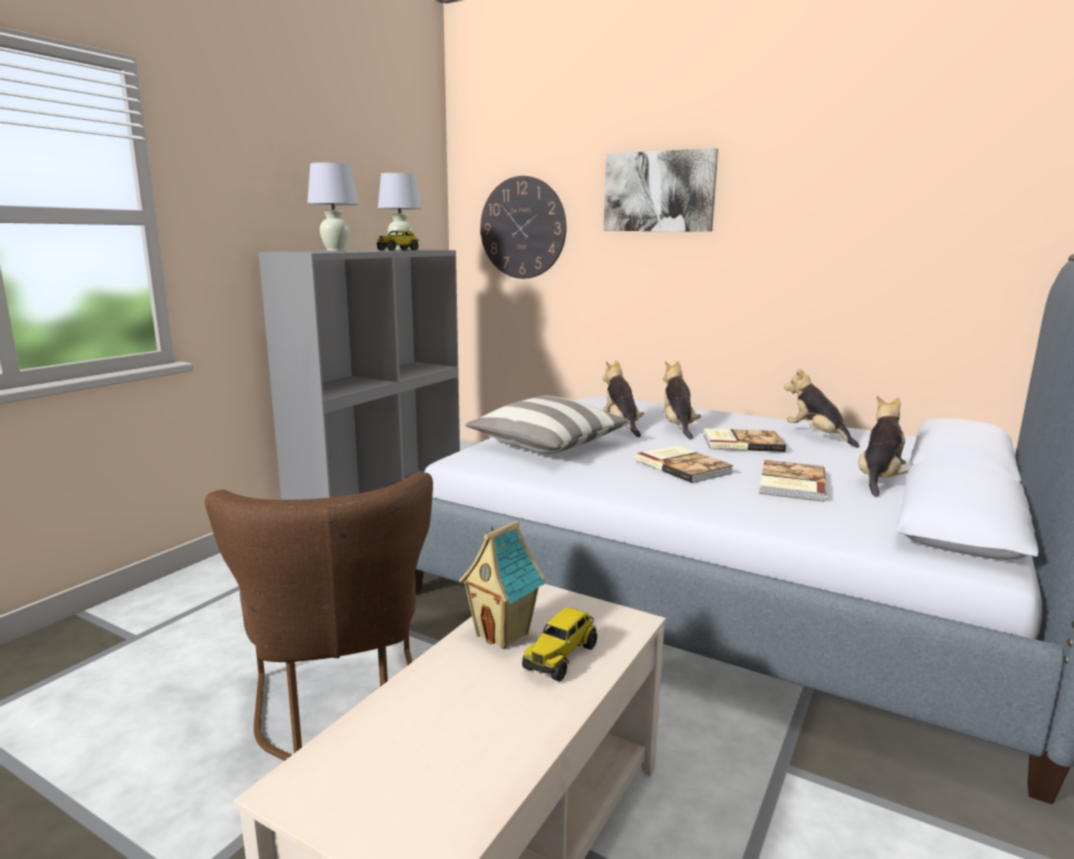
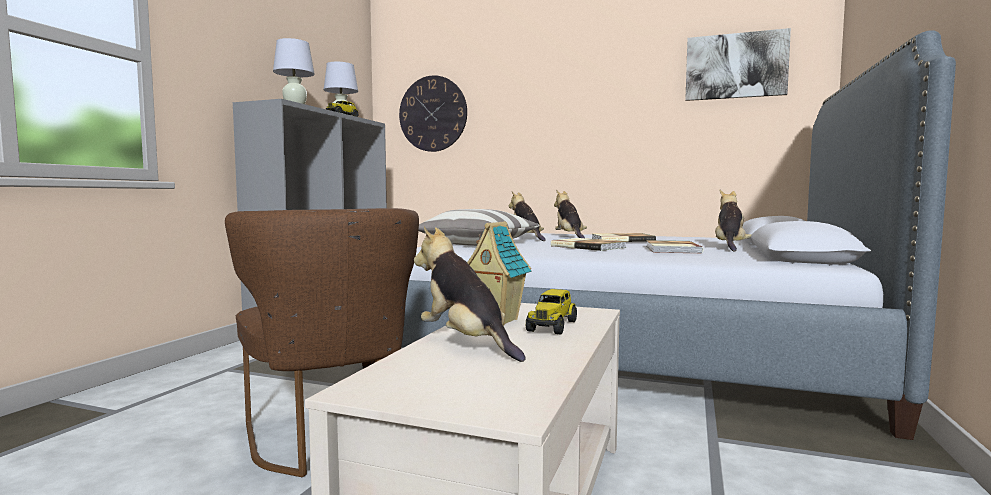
camera: 10 degrees left, 10 degrees down
picture [604,148,718,232] -> picture moved to [685,28,791,101]
plush toy [785,368,859,448] -> plush toy moved to [414,226,526,362]

